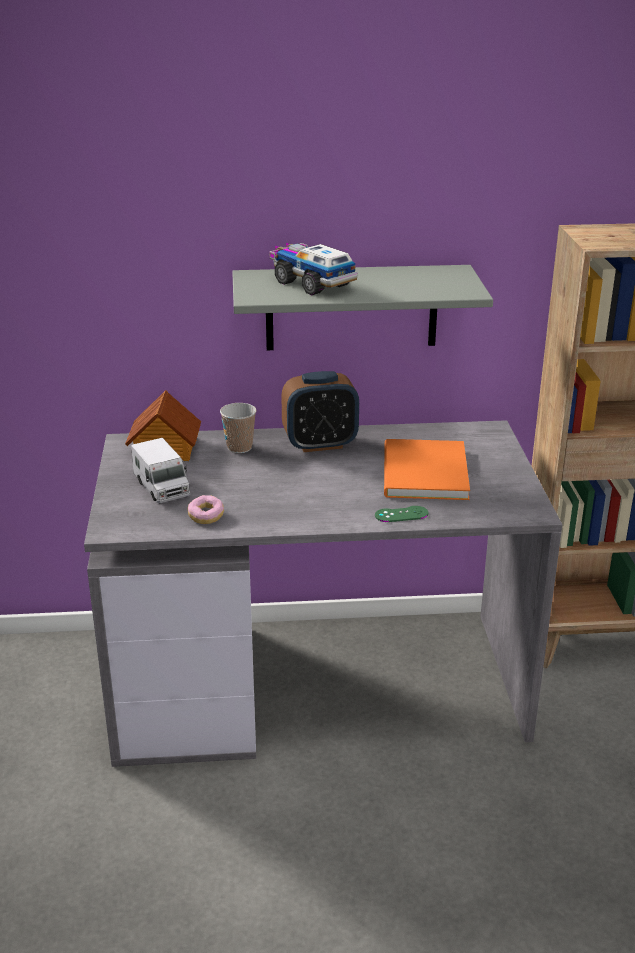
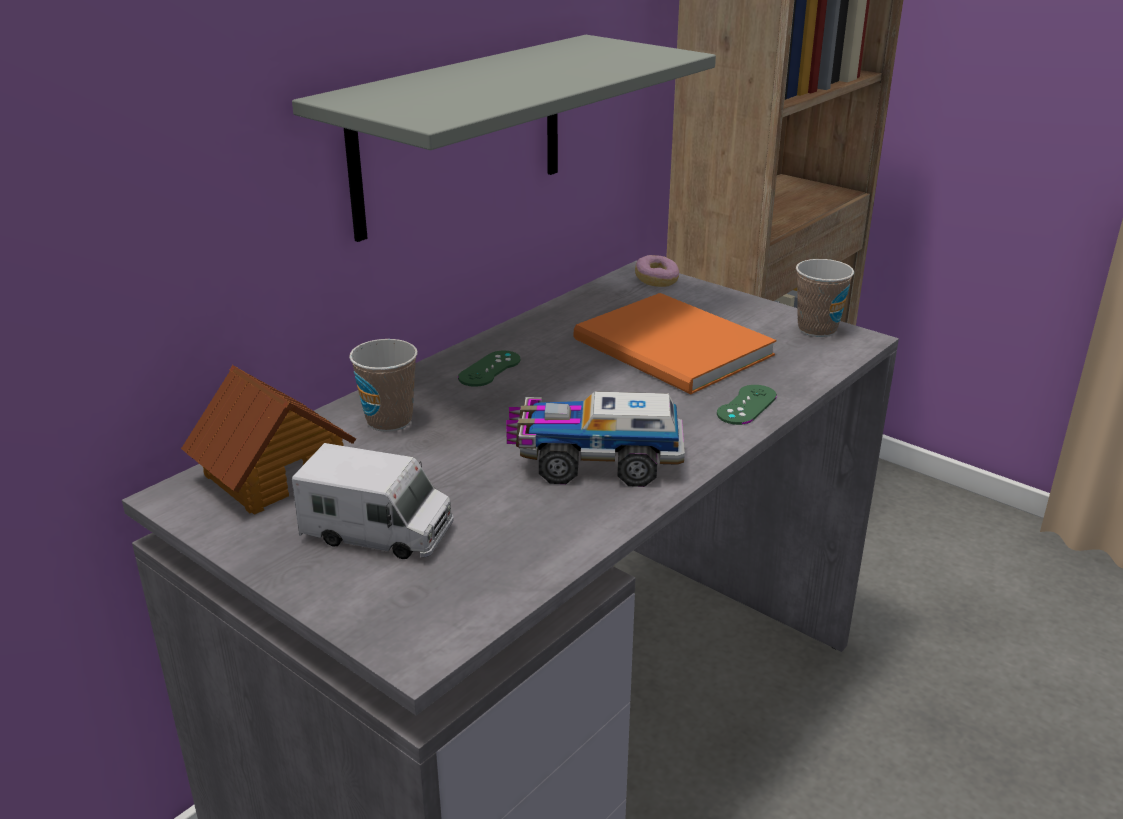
camera: 45 degrees left, 0 degrees up
donut [187,495,224,524] -> donut moved to [635,255,679,287]
toy truck [269,243,358,295] -> toy truck moved to [506,391,685,487]
alarm clock [281,371,359,452] -> green game controller [458,351,520,387]
none -> cup [796,259,854,337]

